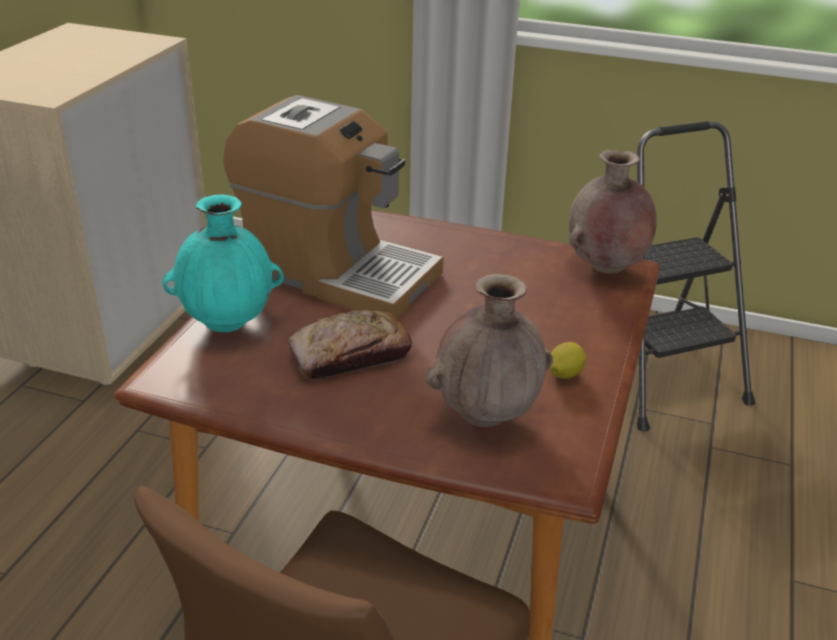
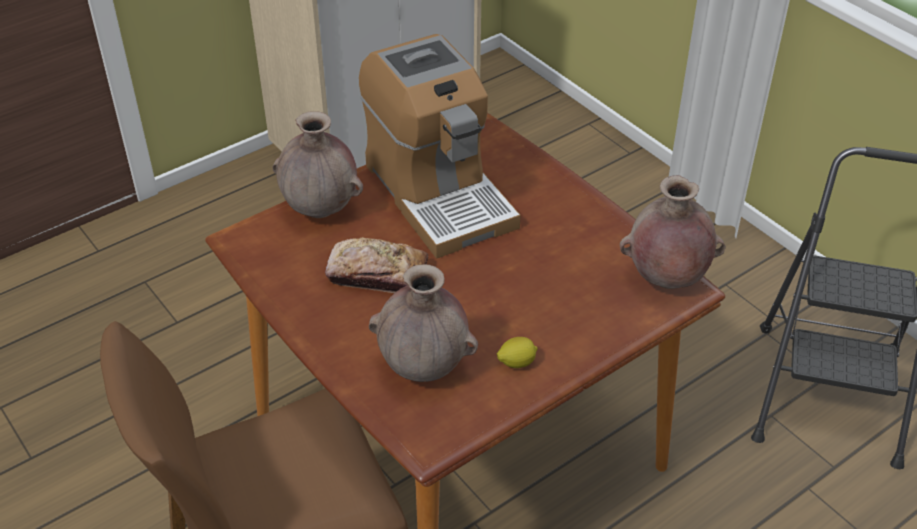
camera: 35 degrees right, 10 degrees up
turquoise vase [162,195,284,332] -> brown vase [272,111,363,218]

